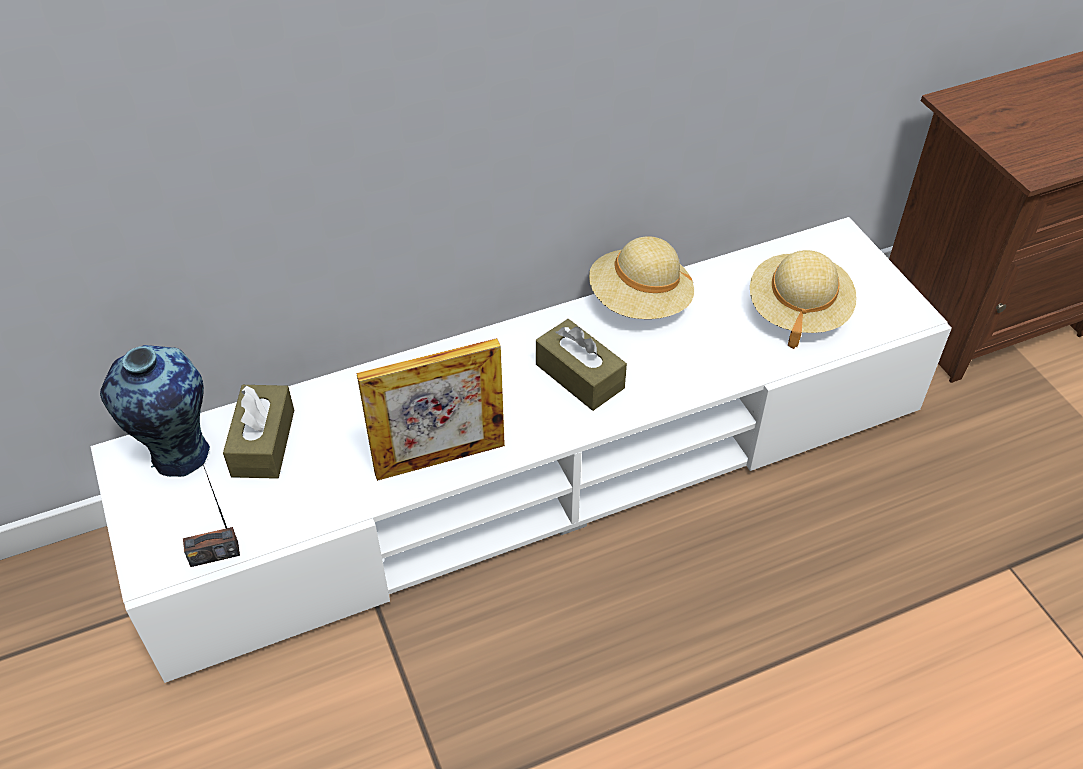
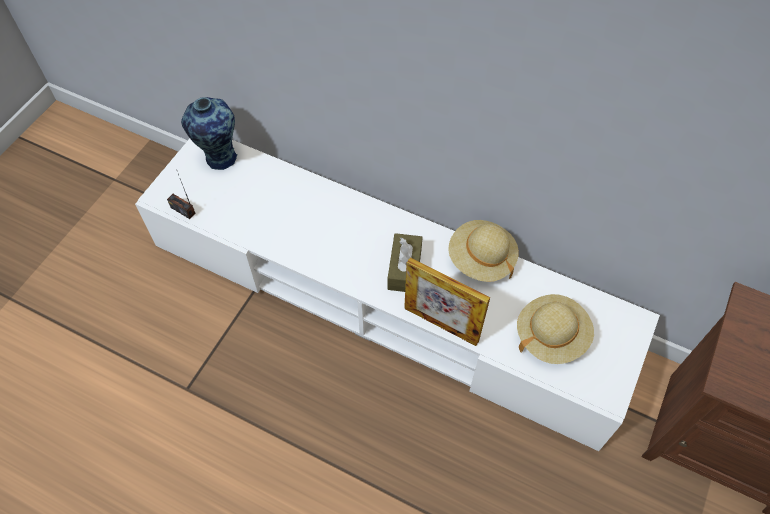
camera: 50 degrees right, 10 degrees up
brown tissue box [223,385,294,479] -> none
picture frame [356,338,505,481] -> picture frame moved to [404,257,490,346]

